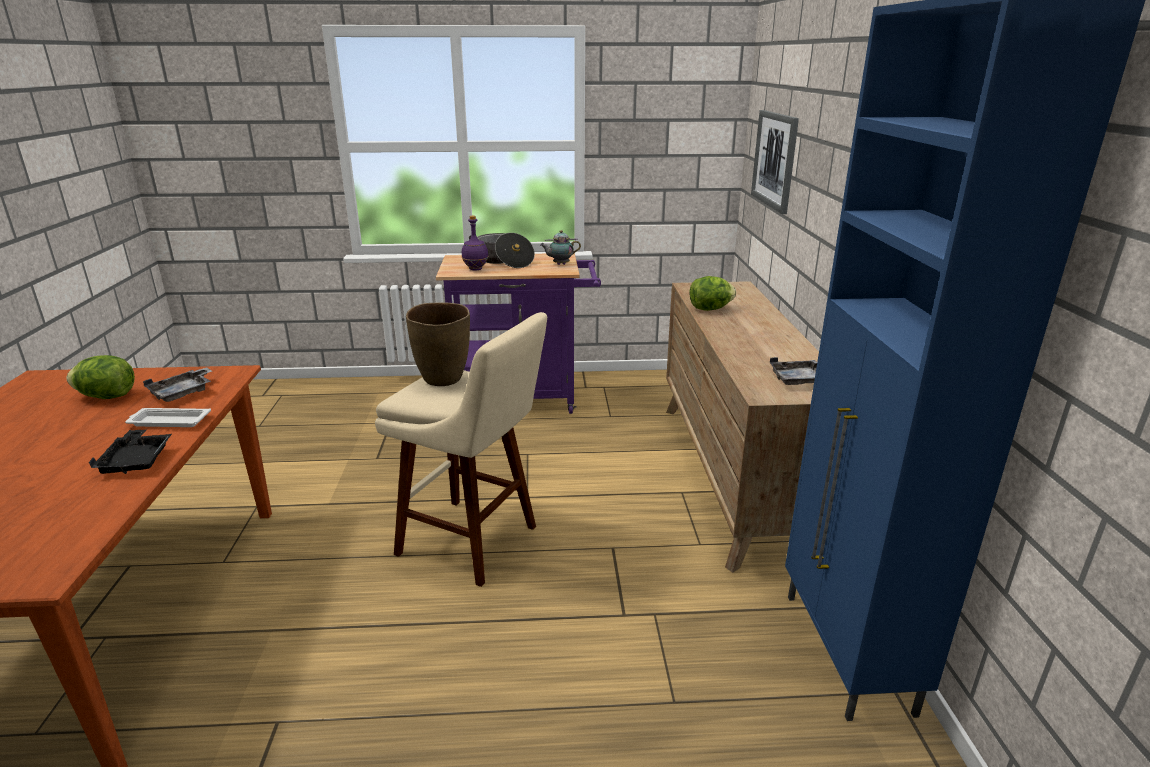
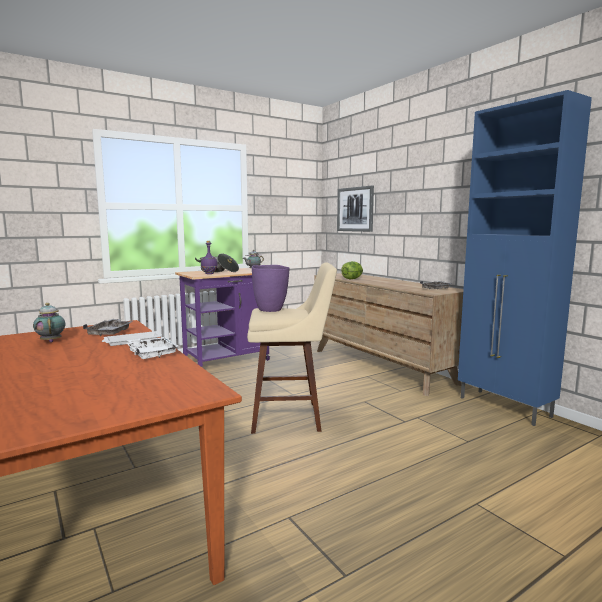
camera: 30 degrees left, 15 degrees down
lettuce [66,355,135,399] -> teapot [33,303,65,342]
black tray [88,429,172,474] -> white tray [127,337,179,359]
brown vase [406,302,470,386] -> purple vase [252,265,290,312]

